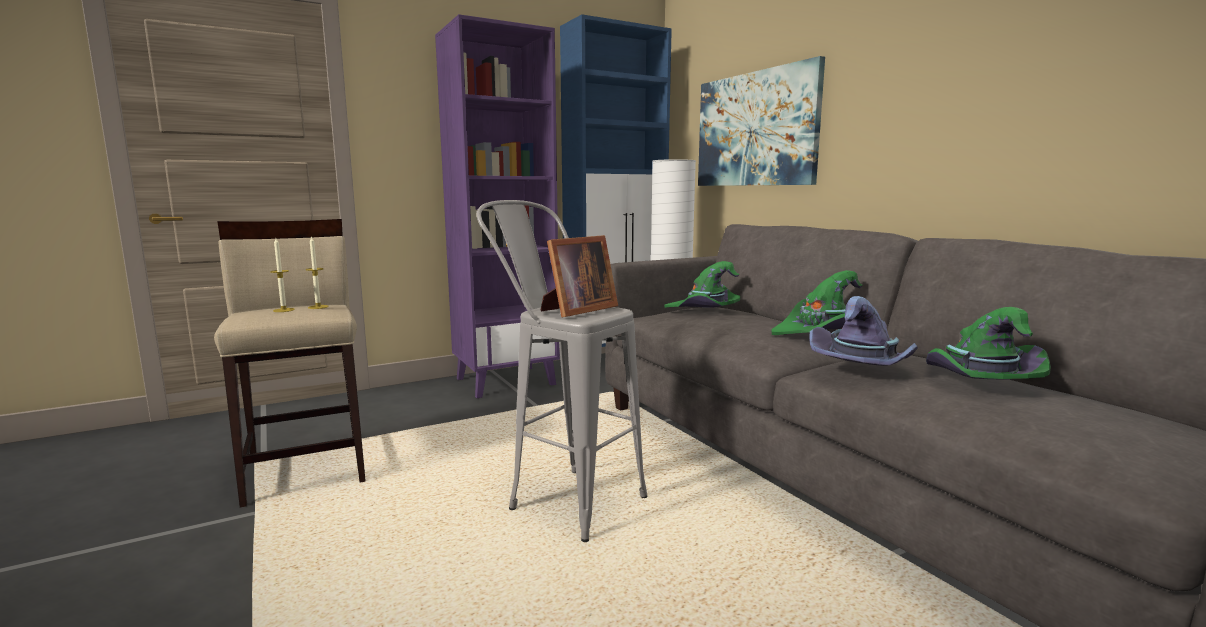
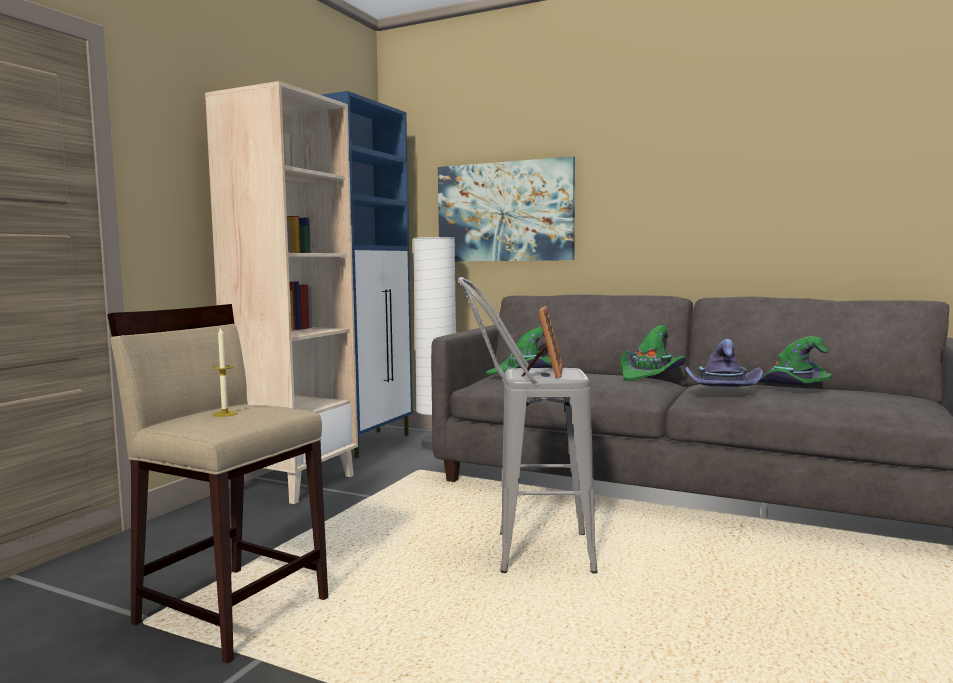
camera: 35 degrees left, 5 degrees down
candle [306,236,329,309] -> none
purple bookcase [435,14,560,398] -> beige bookcase [205,81,358,504]

